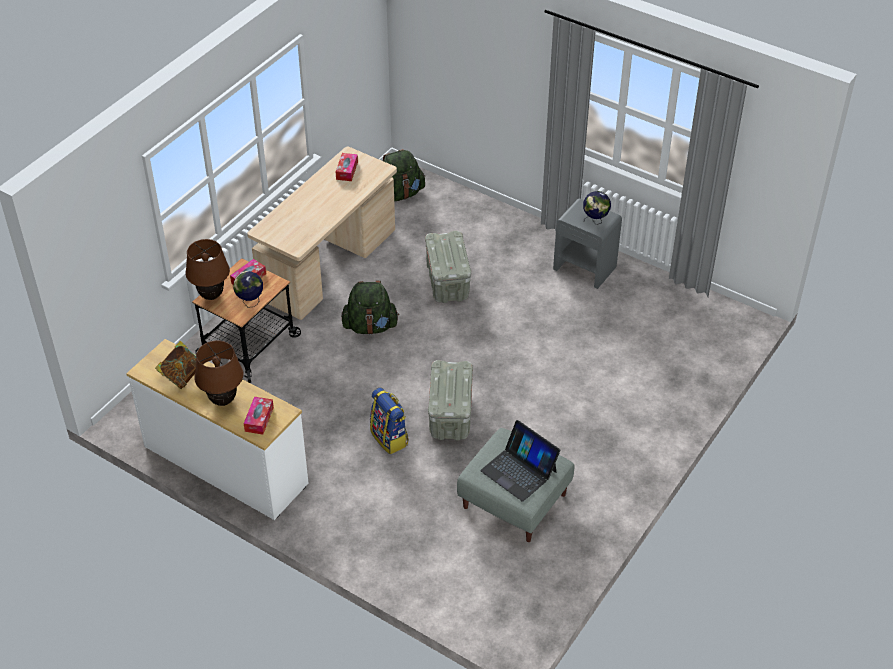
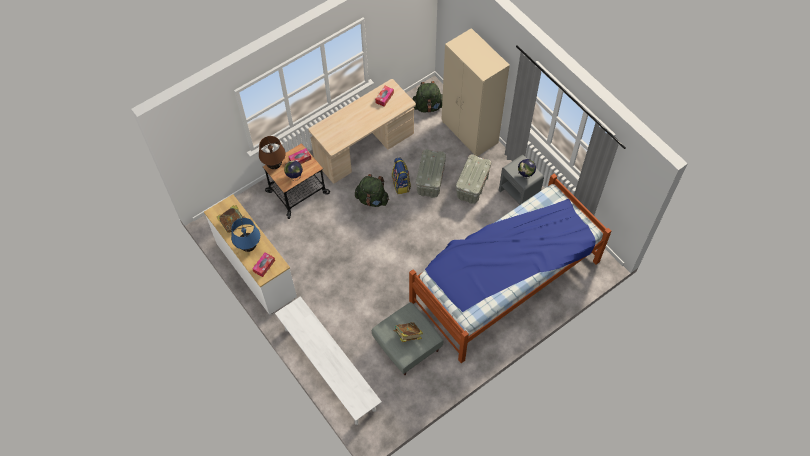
camera: 20 degrees right, 15 degrees up
brown table lamp [194,340,243,406] -> blue table lamp [231,218,260,252]
backpack [370,387,409,454] -> backpack moved to [392,158,411,194]
grey storage box [428,360,473,441] -> grey storage box moved to [456,154,491,204]
laptop [480,420,560,502] -> book [394,322,423,342]
none -> white bench [275,296,382,425]
none -> bed [409,174,612,363]
none -> beige wardrobe [441,28,510,156]

